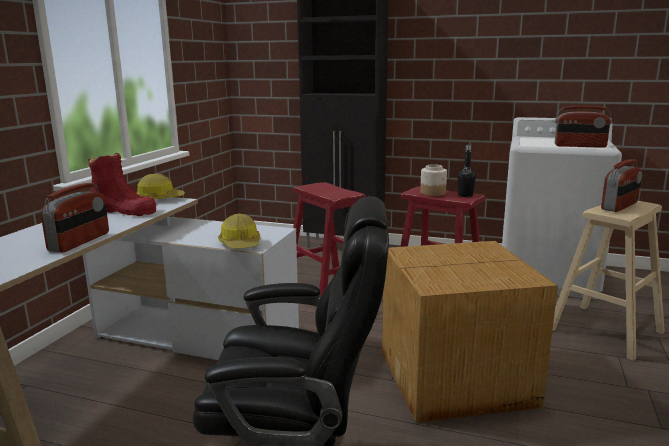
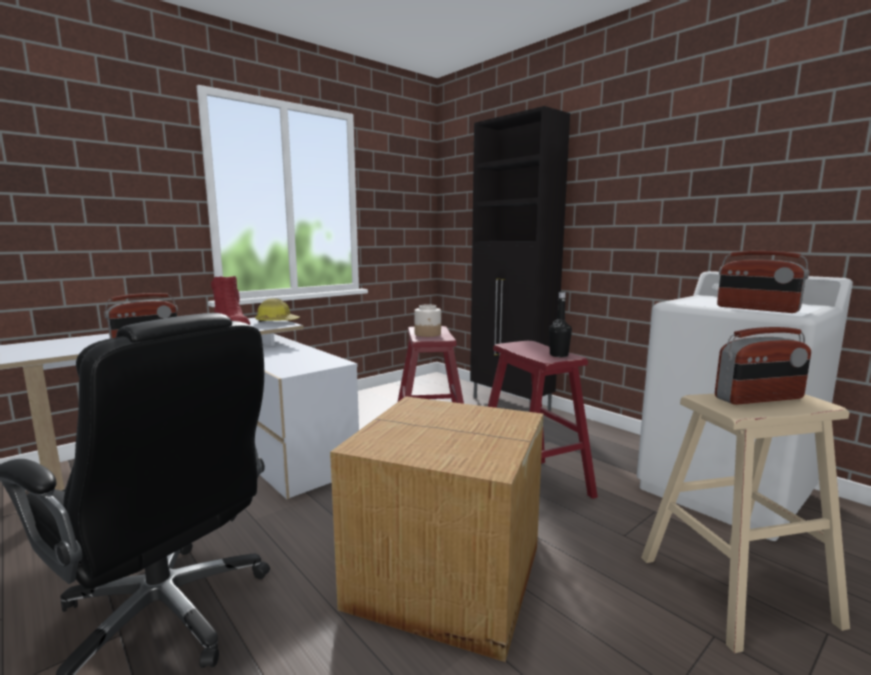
camera: 30 degrees right, 5 degrees down
hard hat [218,214,260,249] -> none
jar [420,164,447,196] -> jar moved to [414,304,441,337]

